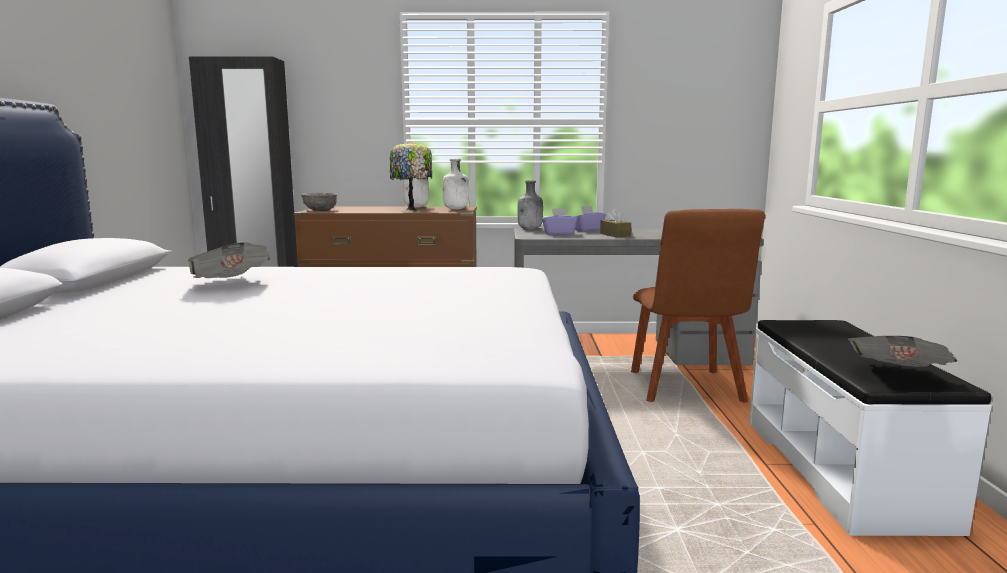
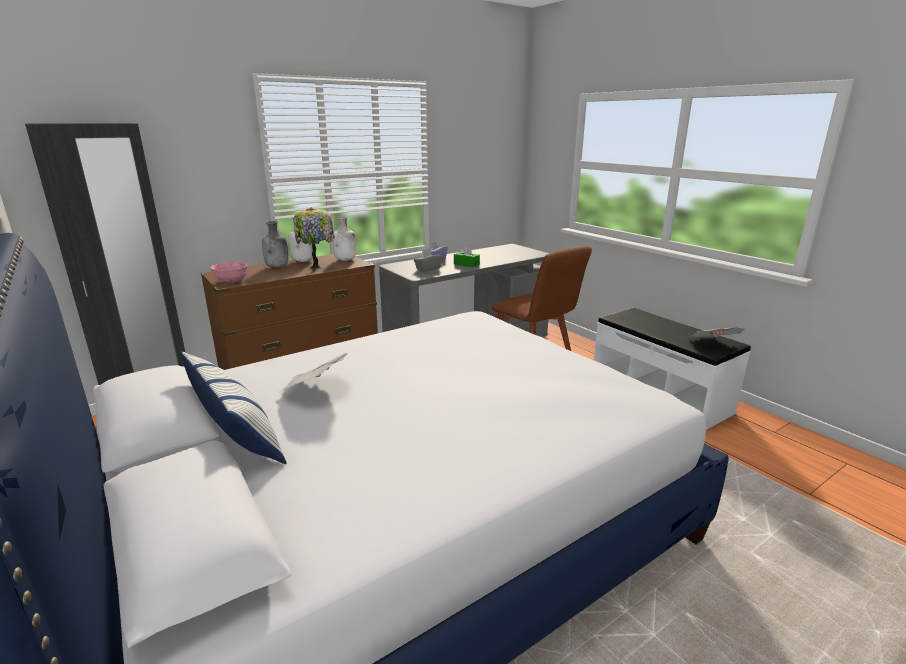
camera: 35 degrees left, 10 degrees up
grey bowl [301,193,337,211] -> pink bowl [211,261,247,283]
grey bottle [517,181,543,229] -> grey bottle moved to [262,221,288,268]
purple tissue box [542,208,577,235] -> grey tissue box [414,249,442,272]
brown tissue box [600,208,631,237] -> green tissue box [454,245,480,267]
none -> pillow [180,351,287,464]

